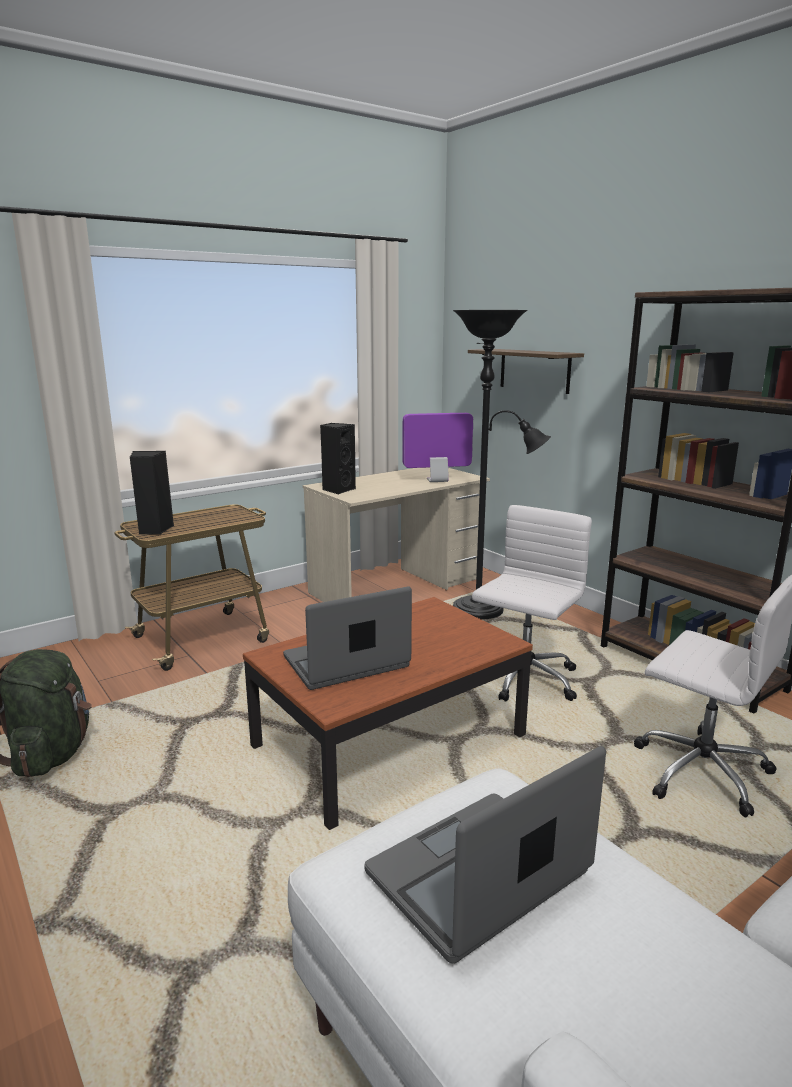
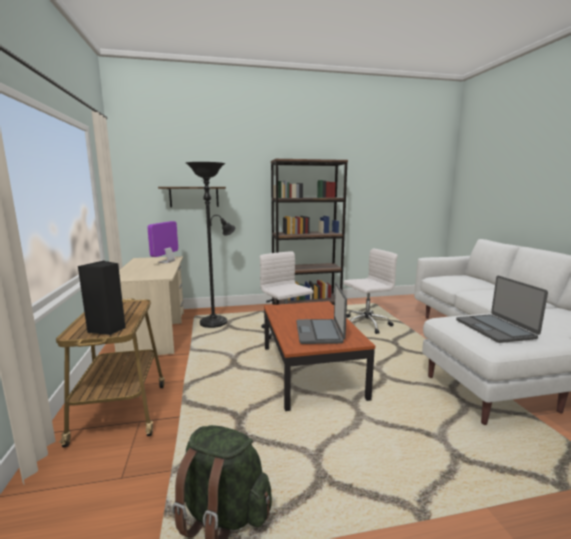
camera: 65 degrees left, 5 degrees down
black speaker [320,423,356,494] -> none

